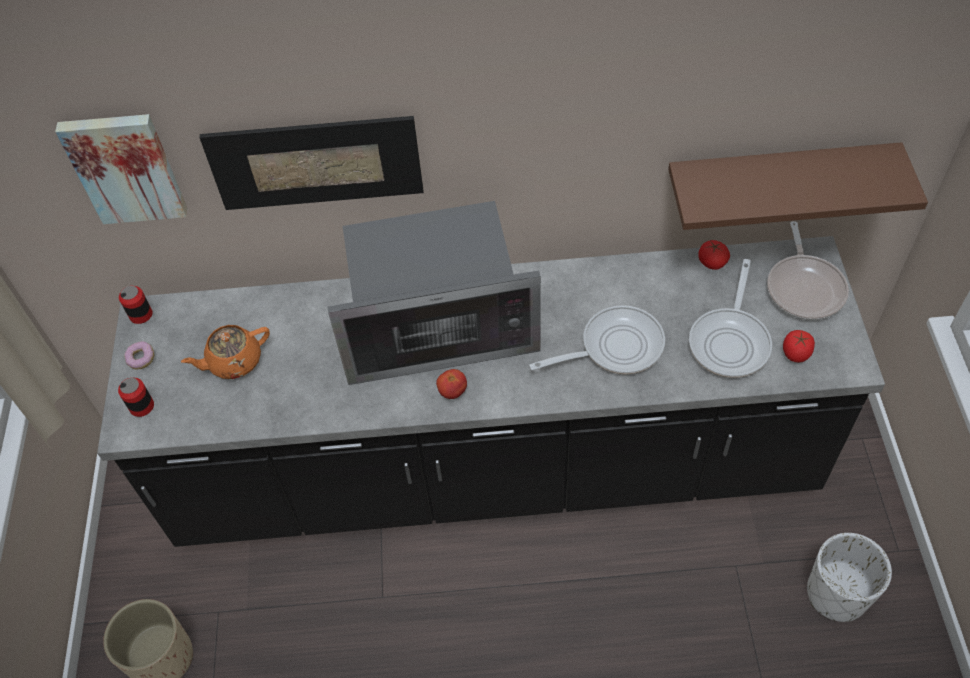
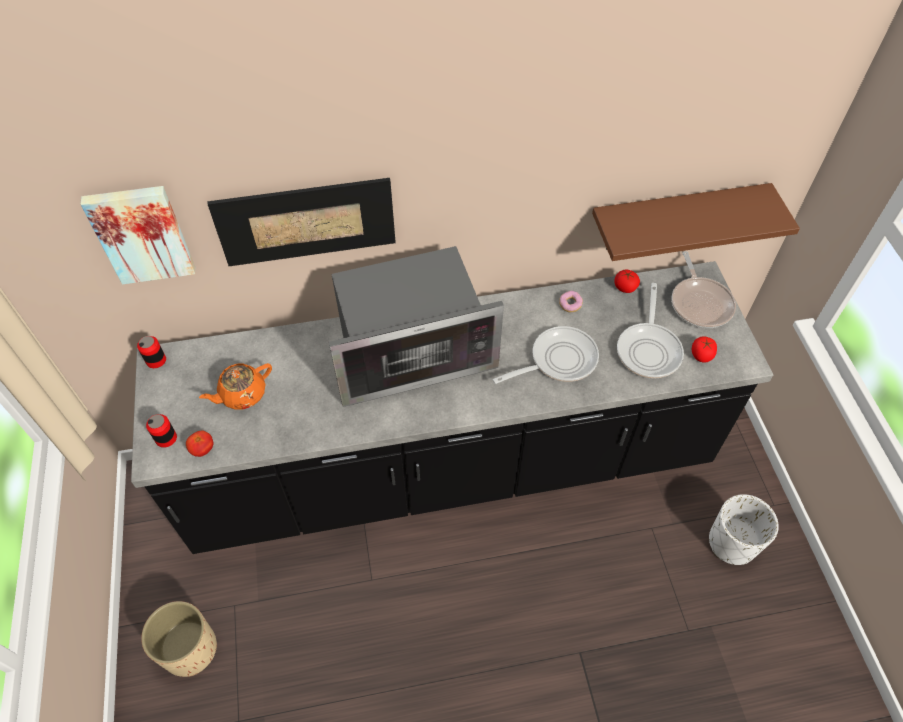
camera: 10 degrees left, 0 degrees up
donut [124,341,154,370] -> donut moved to [559,291,583,313]
tomato [436,369,467,399] -> tomato moved to [186,430,213,457]

